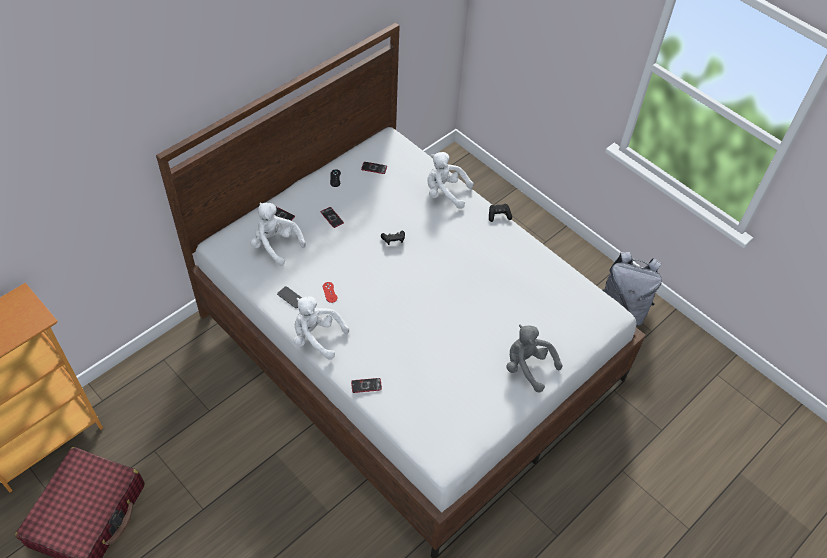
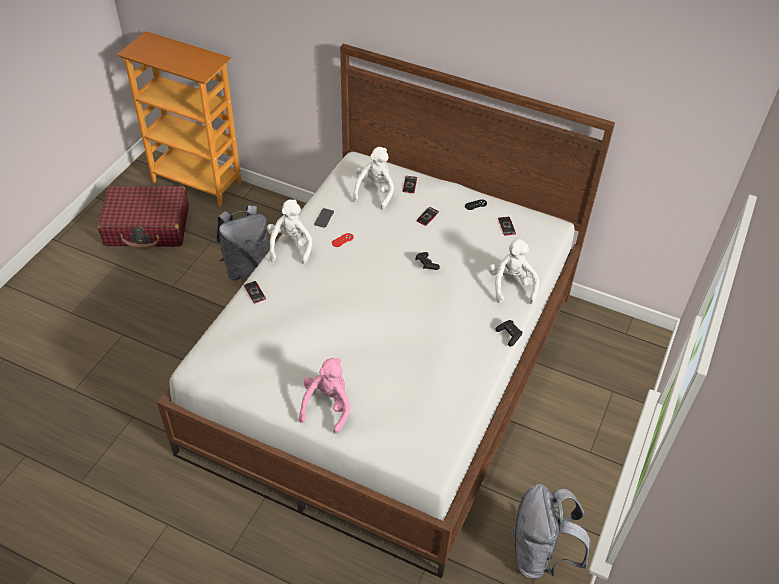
camera: 70 degrees right, 5 degrees down
grey plush toy [506,325,562,393] -> pink plush toy [299,358,350,434]
none -> grey backpack [216,205,270,281]

